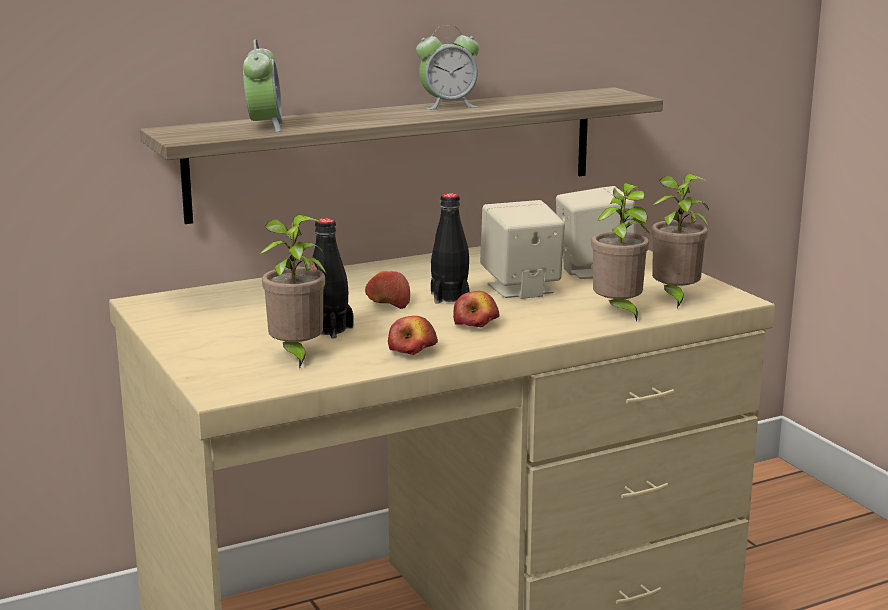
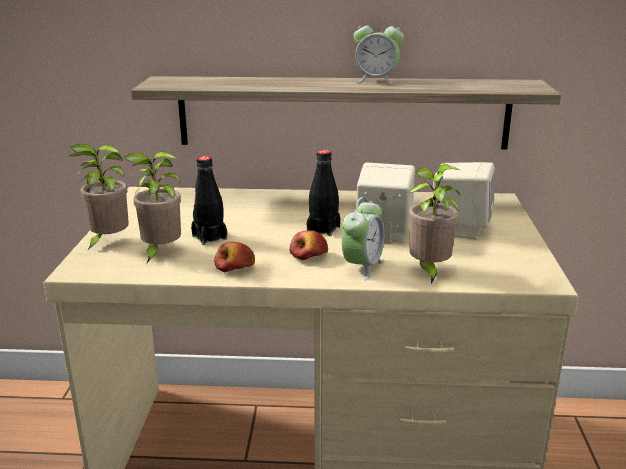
camera: 30 degrees right, 5 degrees up
alarm clock [243,39,283,132] -> alarm clock moved to [342,197,384,280]
apple [365,271,410,309] -> none
potted plant [651,174,709,309] -> potted plant moved to [69,144,129,251]

